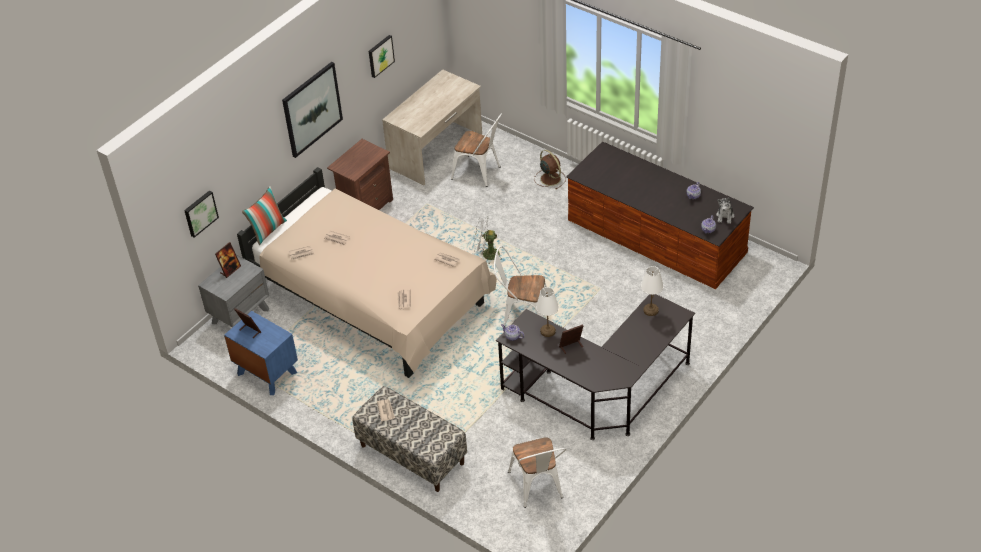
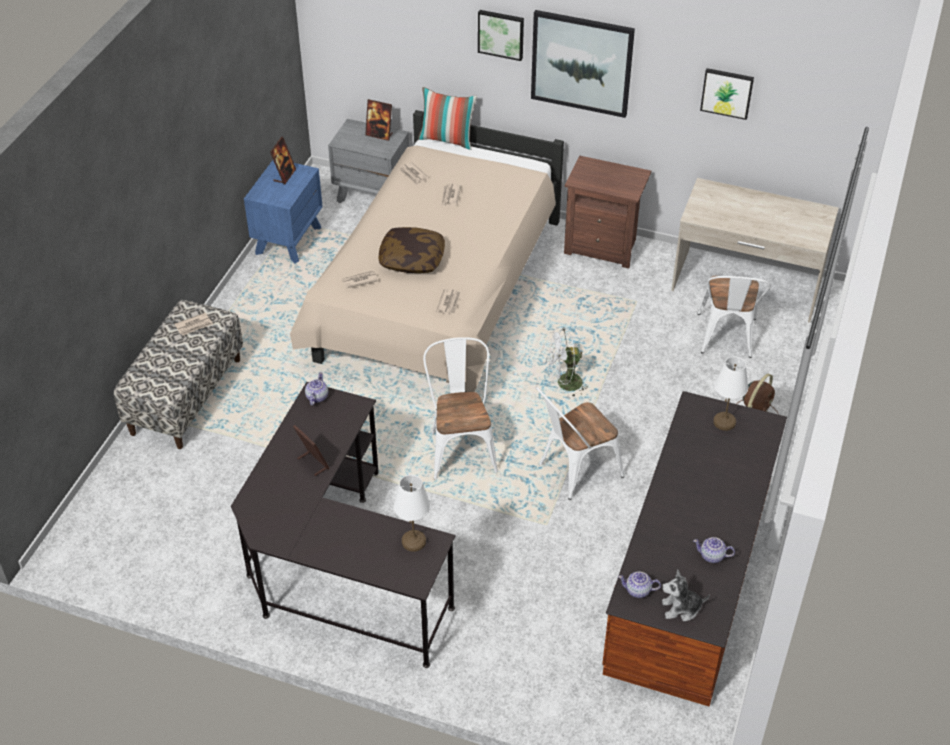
camera: 70 degrees right, 0 degrees up
picture [184,190,219,238] -> picture moved to [478,10,524,61]
white fan [474,216,501,264] -> white fan turned 90 degrees counterclockwise [545,328,588,397]
white chair [508,437,567,508] -> white chair moved to [536,387,624,500]
white table lamp [536,287,559,337] -> white table lamp moved to [713,357,748,431]
none -> pillow [379,227,445,273]

